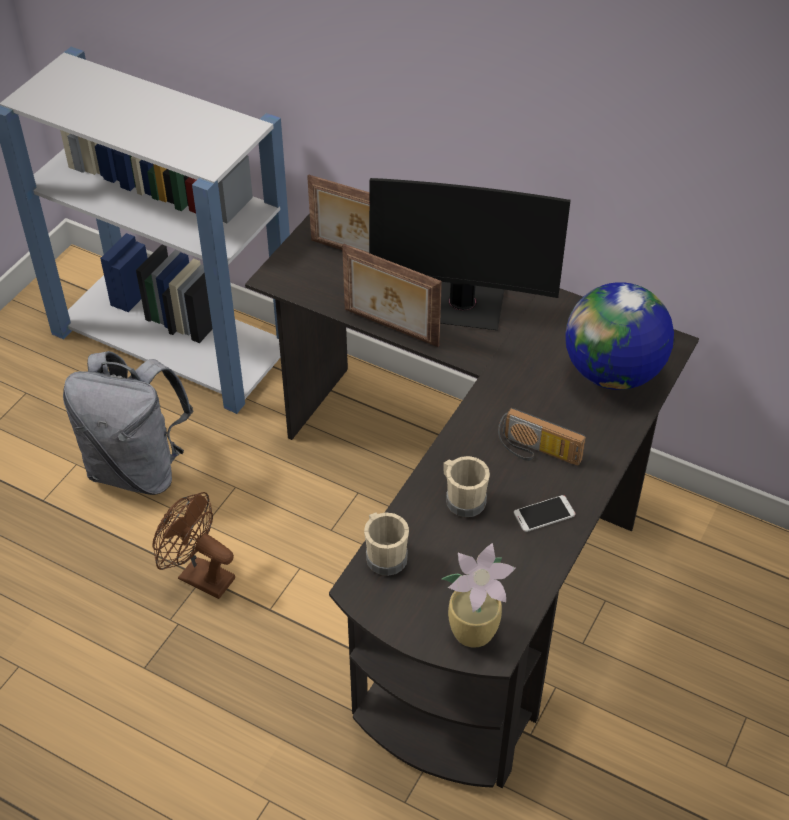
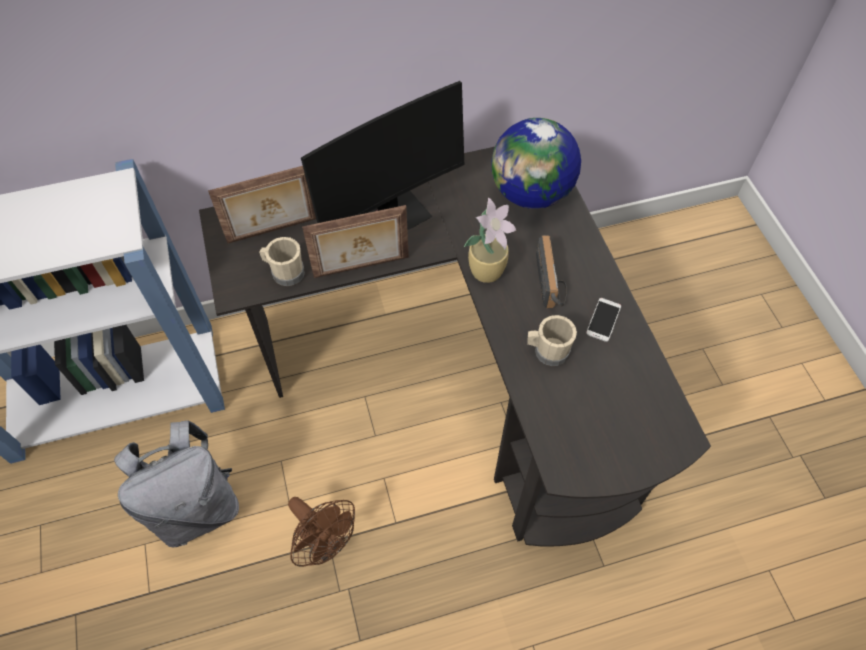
camera: 45 degrees left, 10 degrees up
brown fan [152,492,235,599] -> brown fan turned 120 degrees counterclockwise [288,497,355,566]
beige mug [364,513,409,576] -> beige mug moved to [259,237,305,286]
potted plant [442,543,516,648] -> potted plant moved to [464,198,516,283]
radio [498,408,586,466] -> radio turned 75 degrees counterclockwise [536,235,567,308]

